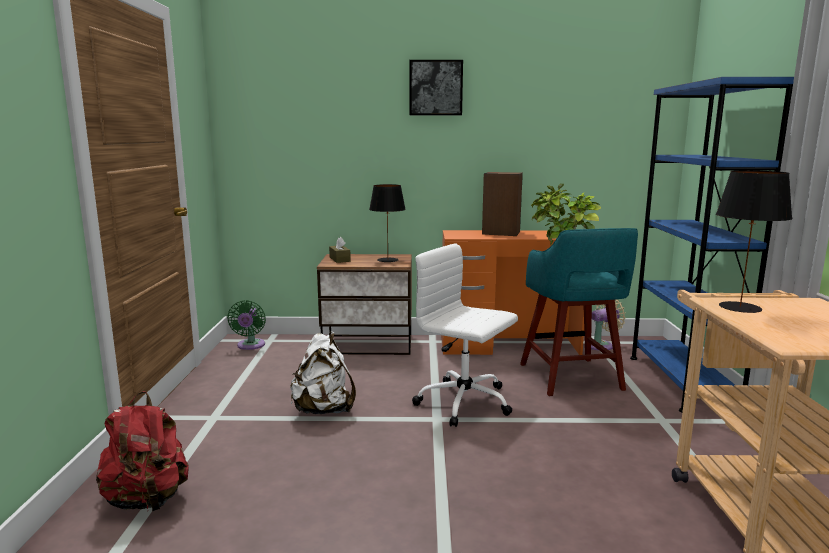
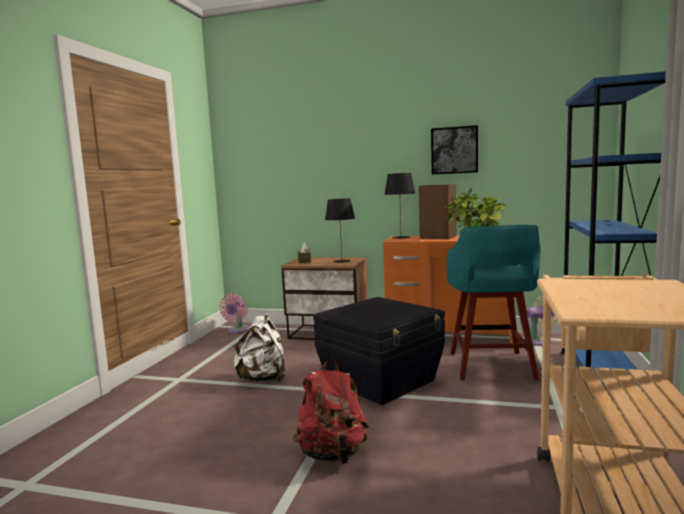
camera: 15 degrees right, 5 degrees down
red backpack [96,391,189,512] -> red backpack moved to [293,358,369,464]
green fan [227,300,266,350] -> pink fan [219,293,249,333]
picture [410,60,463,116] -> picture moved to [431,125,478,174]
white office chair [412,243,518,427] -> black storage box [313,297,445,405]
black table lamp [716,170,793,313] -> black table lamp moved to [384,173,415,239]

